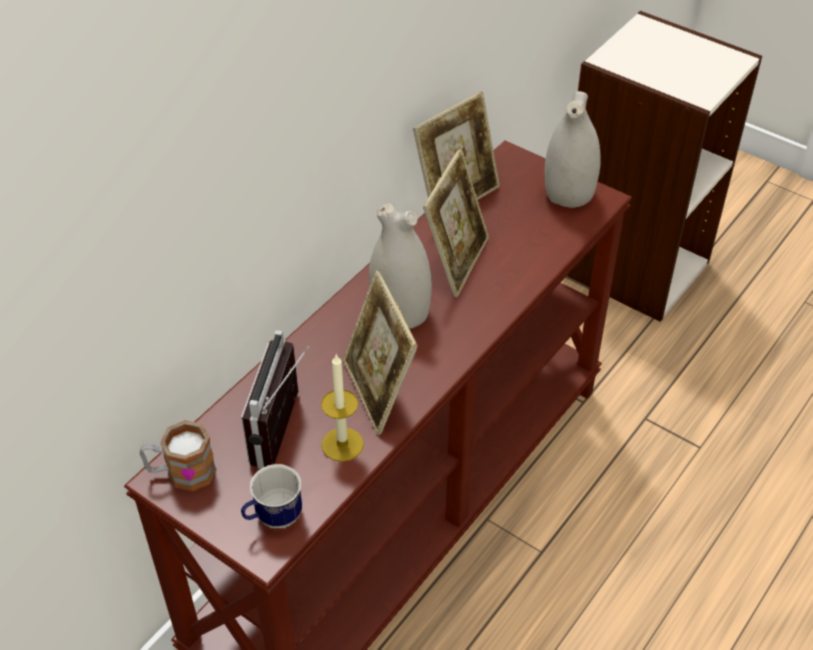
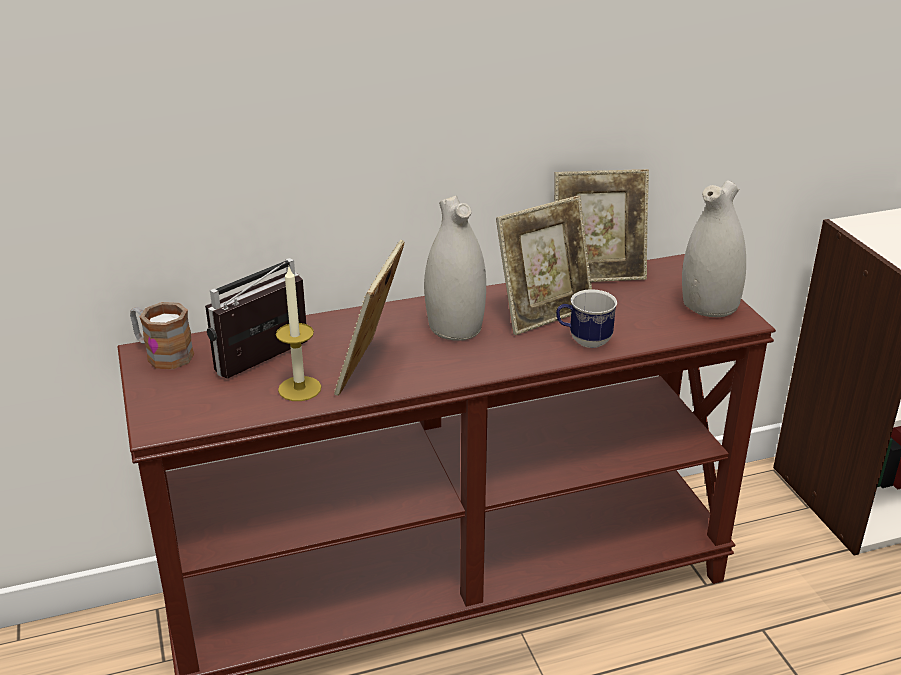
camera: 35 degrees right, 15 degrees down
mug [241,464,302,528] -> mug moved to [556,289,617,348]

